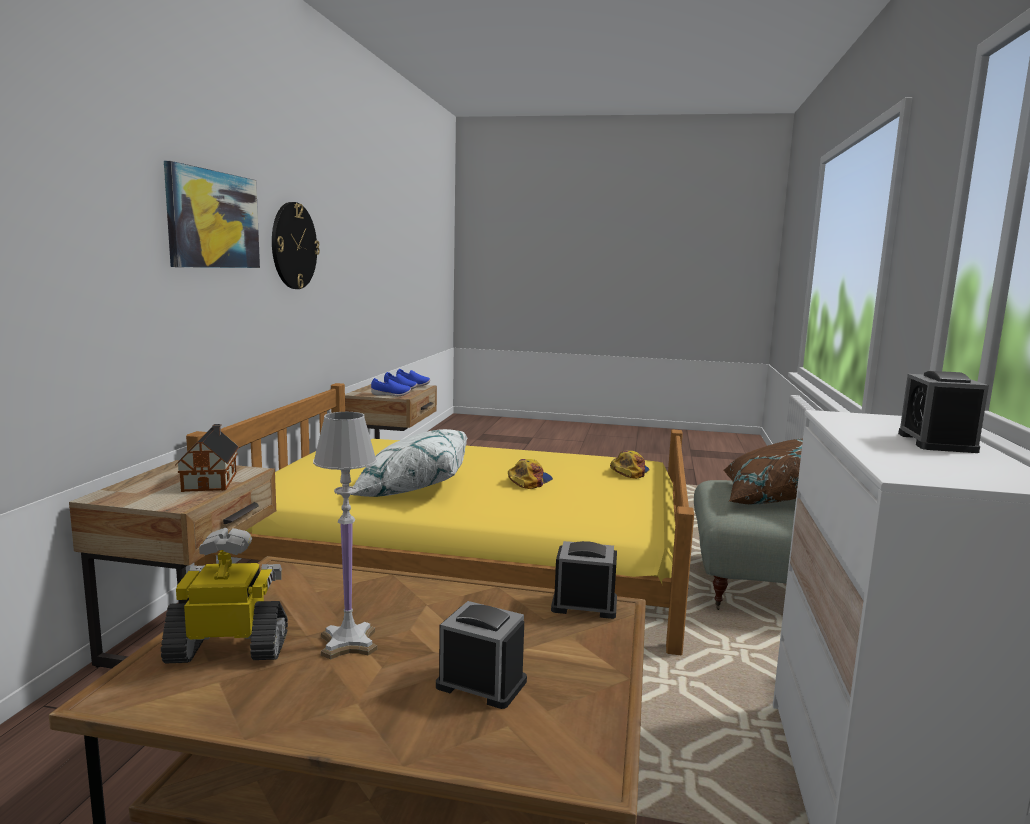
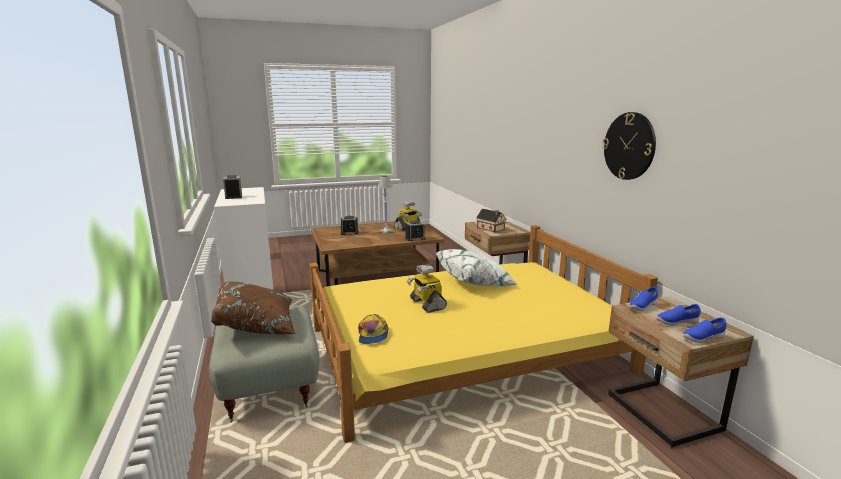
camera: 150 degrees right, 5 degrees up
picture [164,161,260,268] -> none
cap [508,459,553,489] -> toy robot [407,264,447,313]
alarm clock [551,541,617,619] -> alarm clock moved to [405,220,426,241]

